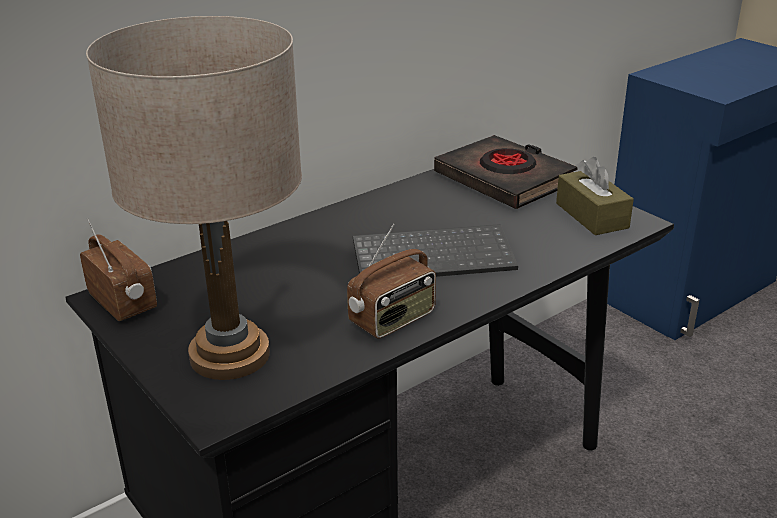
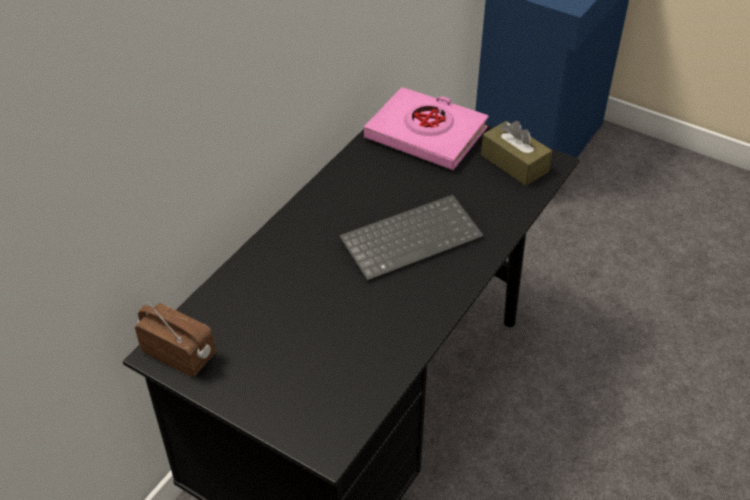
camera: 20 degrees left, 15 degrees up
beige table lamp [86,16,302,380] -> none
radio [347,224,436,339] -> none
black book [434,135,577,209] -> pink book [364,87,489,170]

